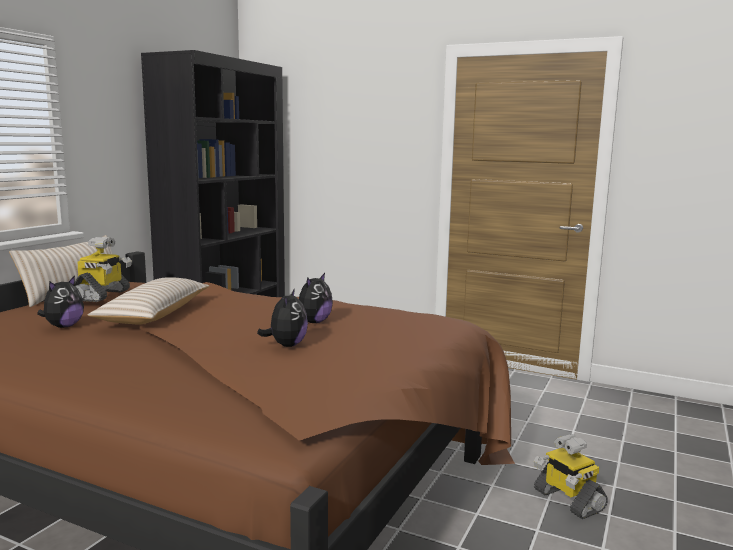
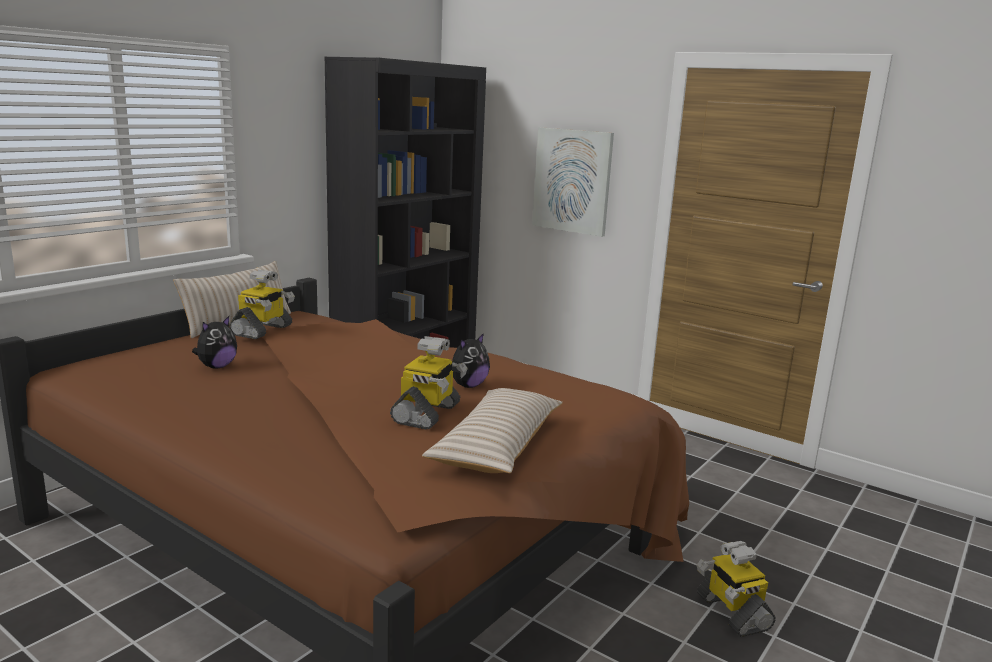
camera: 10 degrees right, 5 degrees up
beige pillow [87,277,209,324] -> beige pillow moved to [422,388,563,473]
plush toy [257,288,308,347] -> toy robot [390,336,467,429]
none -> picture [532,127,614,237]

